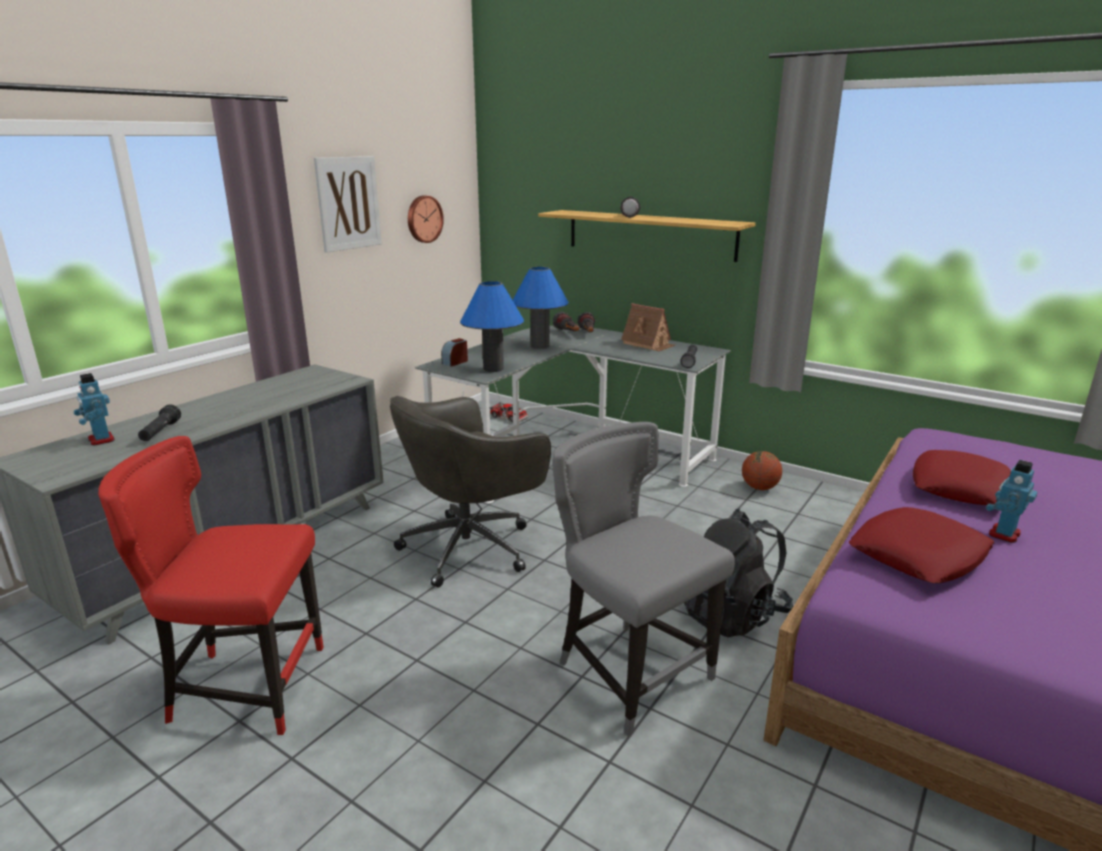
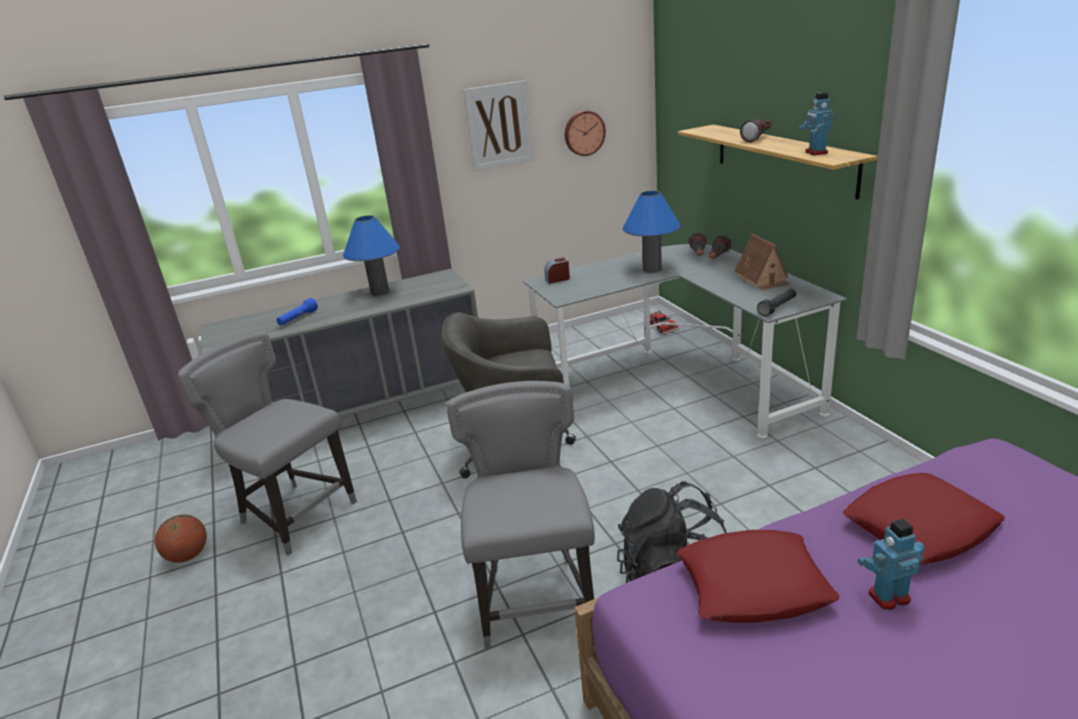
camera: 35 degrees right, 5 degrees up
toy robot [74,373,115,445] -> toy robot moved to [799,92,833,155]
red chair [98,436,324,735] -> grey chair [178,332,357,556]
black flashlight [138,405,181,441] -> blue flashlight [277,298,318,326]
blue table lamp [460,281,524,372] -> blue table lamp moved to [343,215,400,296]
basketball [742,451,782,490] -> basketball moved to [155,515,207,563]

